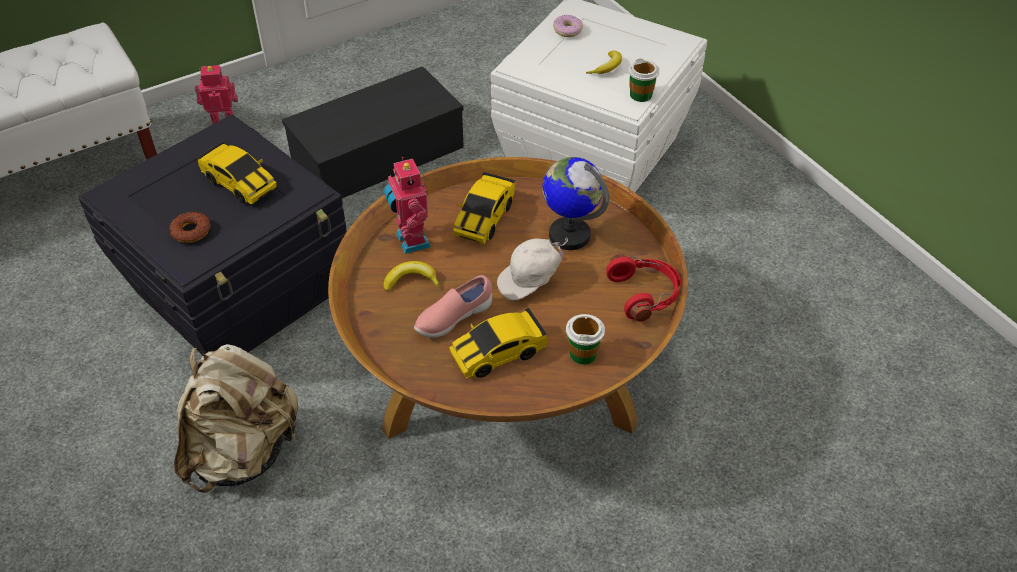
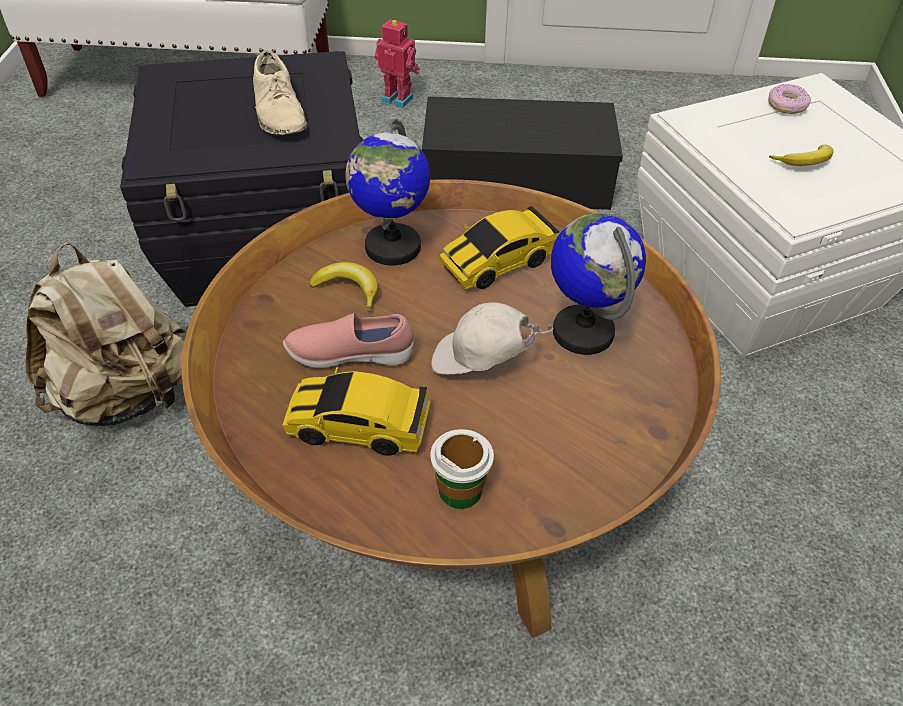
camera: 35 degrees right, 0 degrees up
donut [169,211,210,243] -> none
toy car [197,141,277,205] -> beige shoe [253,50,308,135]
toy robot [384,157,431,254] -> globe [345,118,430,266]
red headphones [606,255,681,322] -> none
cup [628,59,660,102] -> none

